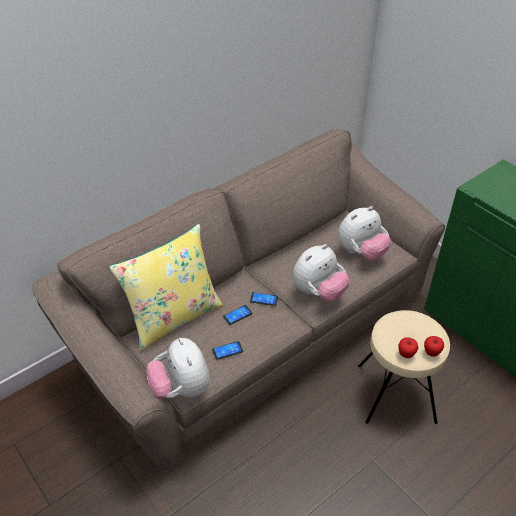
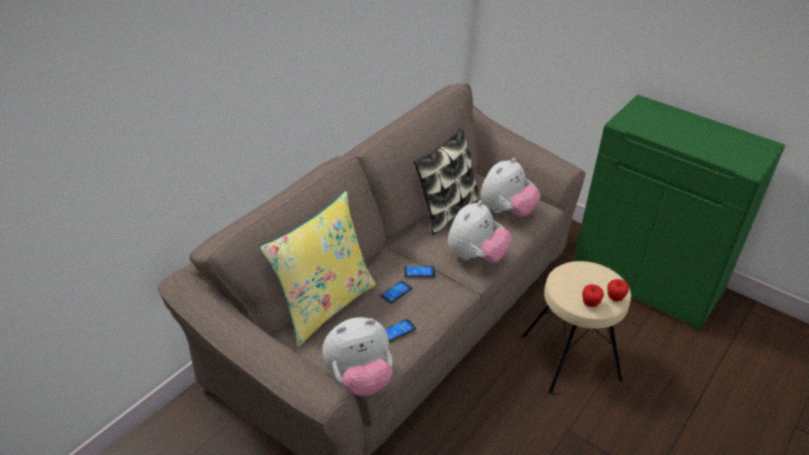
camera: 15 degrees left, 5 degrees down
plush toy [146,338,209,399] -> plush toy turned 75 degrees counterclockwise [322,317,393,396]
none -> pillow [414,127,480,236]

